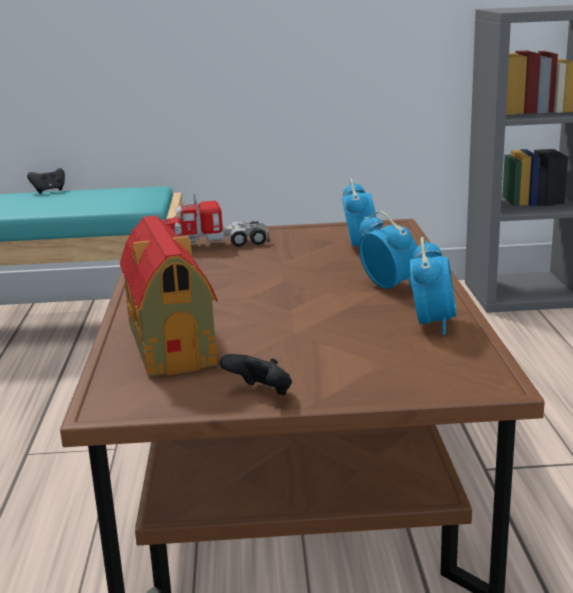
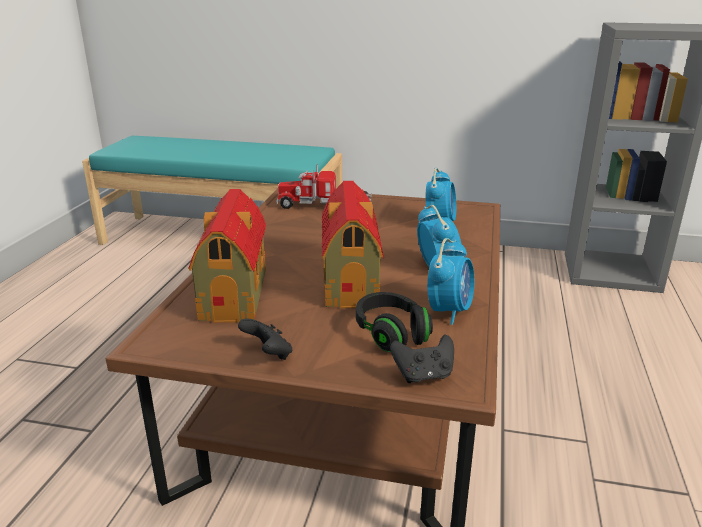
camera: 15 degrees right, 5 degrees up
black game controller [27,168,65,194] -> black game controller moved to [390,335,454,383]
none -> toy house [322,181,384,308]
none -> black headphones [356,292,433,352]

